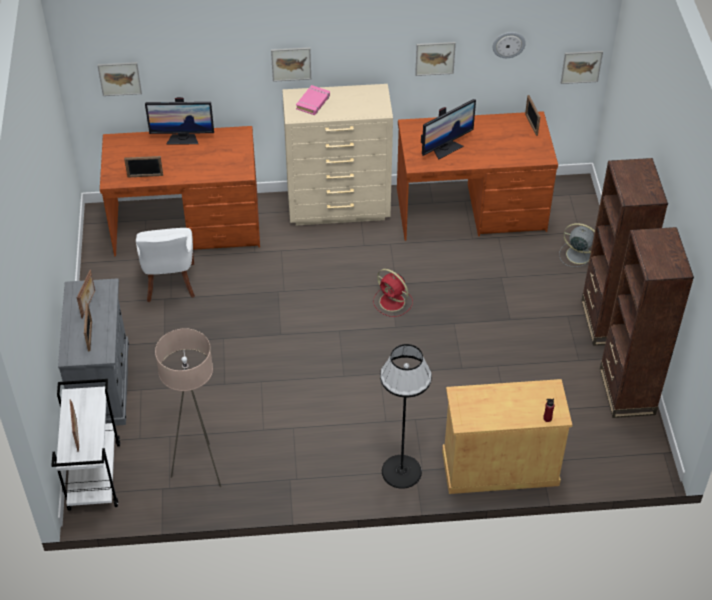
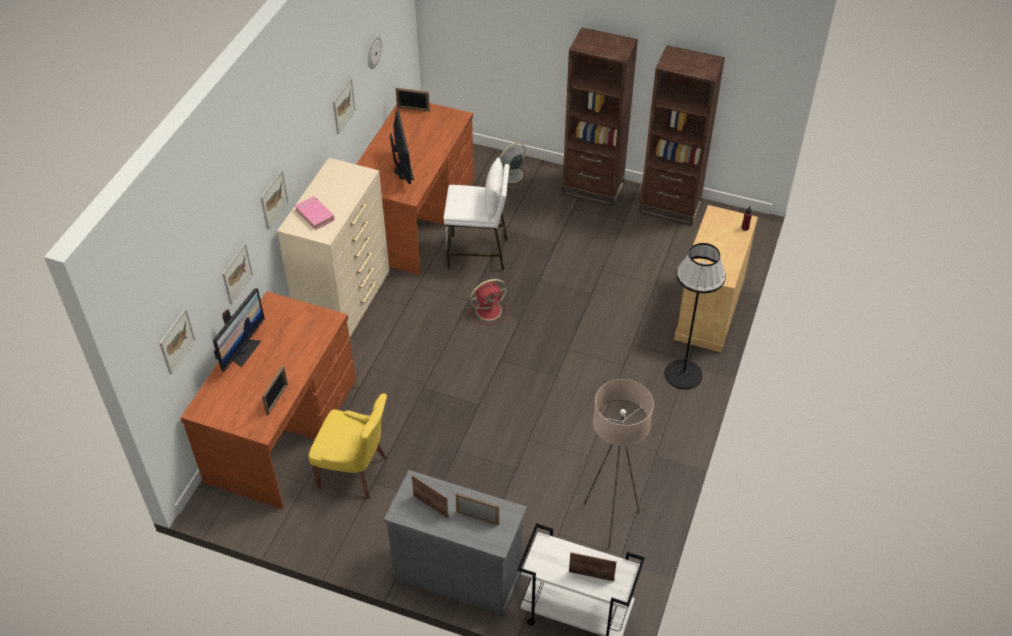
camera: 65 degrees left, 0 degrees up
white chair [136,228,195,302] -> yellow chair [308,393,388,499]
picture [561,51,603,84] -> picture moved to [222,243,253,305]
none -> white stool [443,158,509,271]

